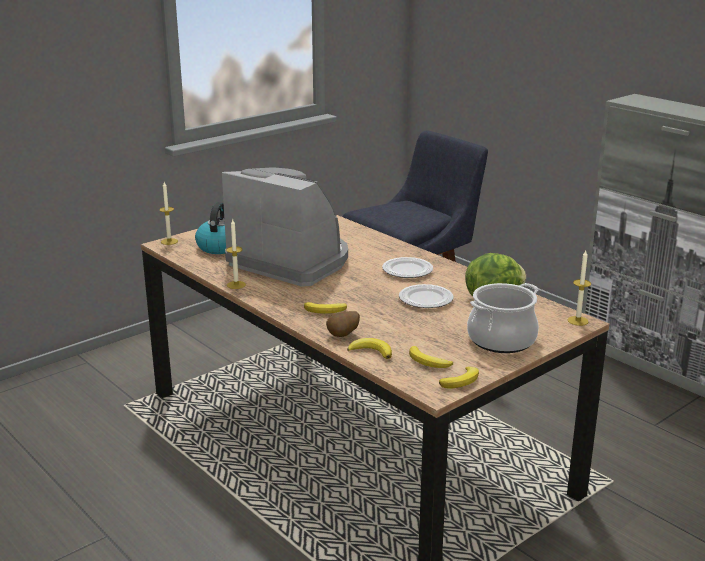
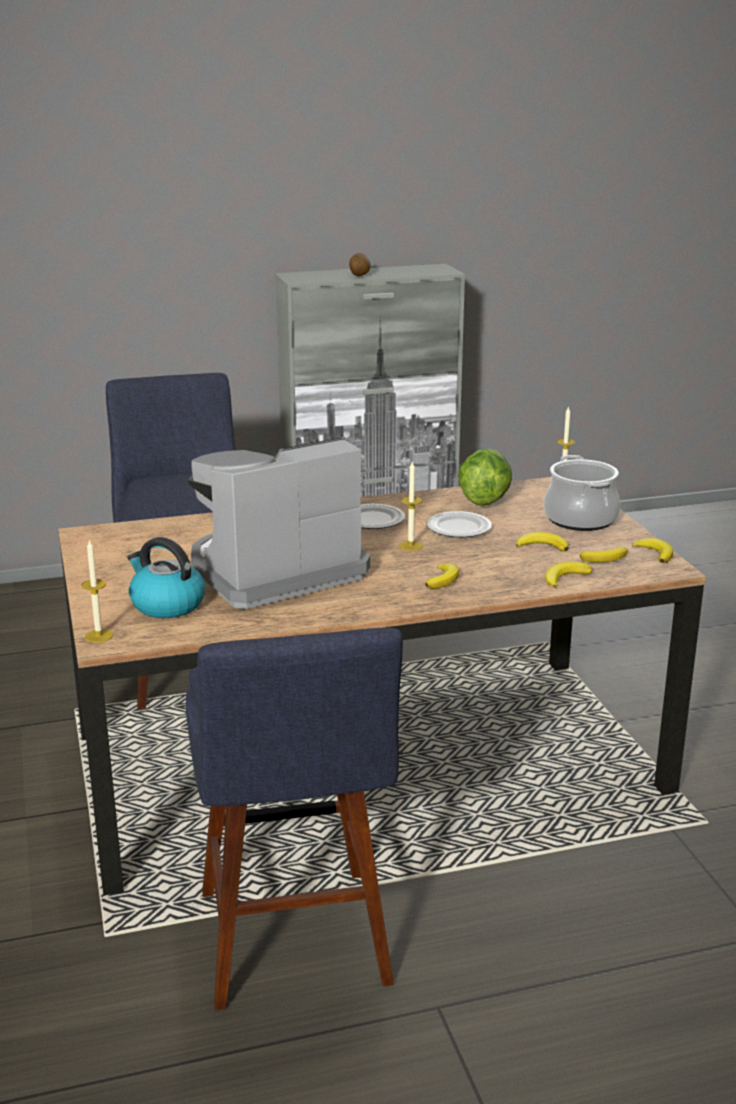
camera: 65 degrees left, 0 degrees up
candle [226,219,246,289] -> candle moved to [399,462,423,551]
potato [326,311,360,337] -> potato moved to [349,253,371,276]
none -> blue stool [186,628,403,1011]
none -> banana [516,532,568,552]

